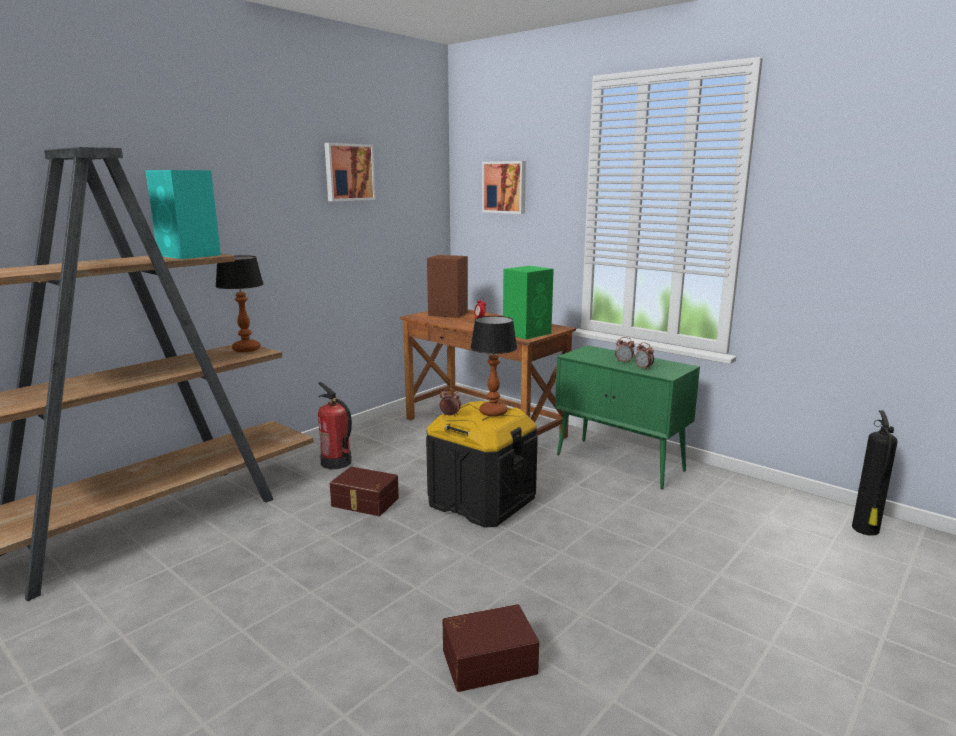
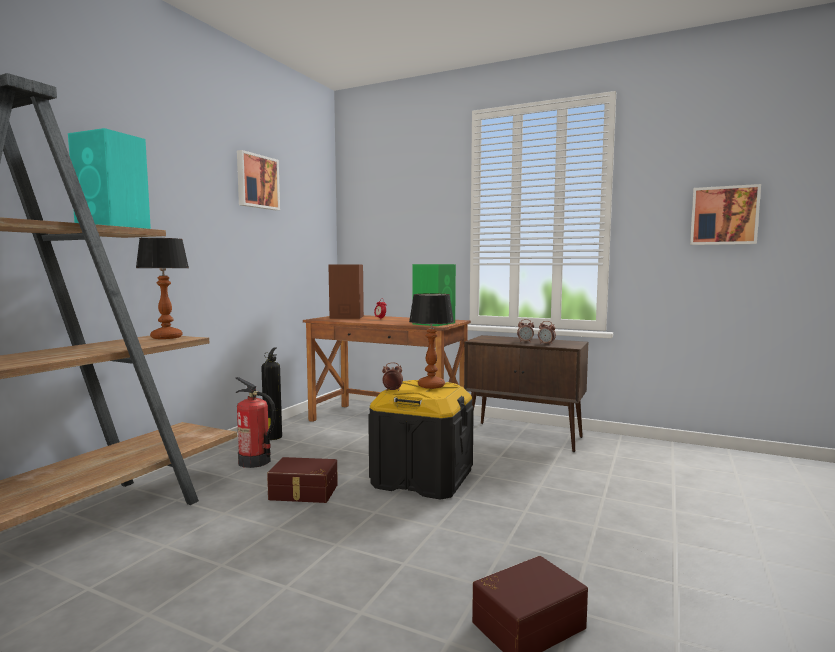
camera: 15 degrees left, 10 degrees down
picture [482,161,526,214] -> picture moved to [690,184,761,245]
green cabinet [555,345,700,489] -> brown cabinet [464,335,588,452]
fire extinguisher [852,410,897,536] -> fire extinguisher moved to [261,348,282,440]

